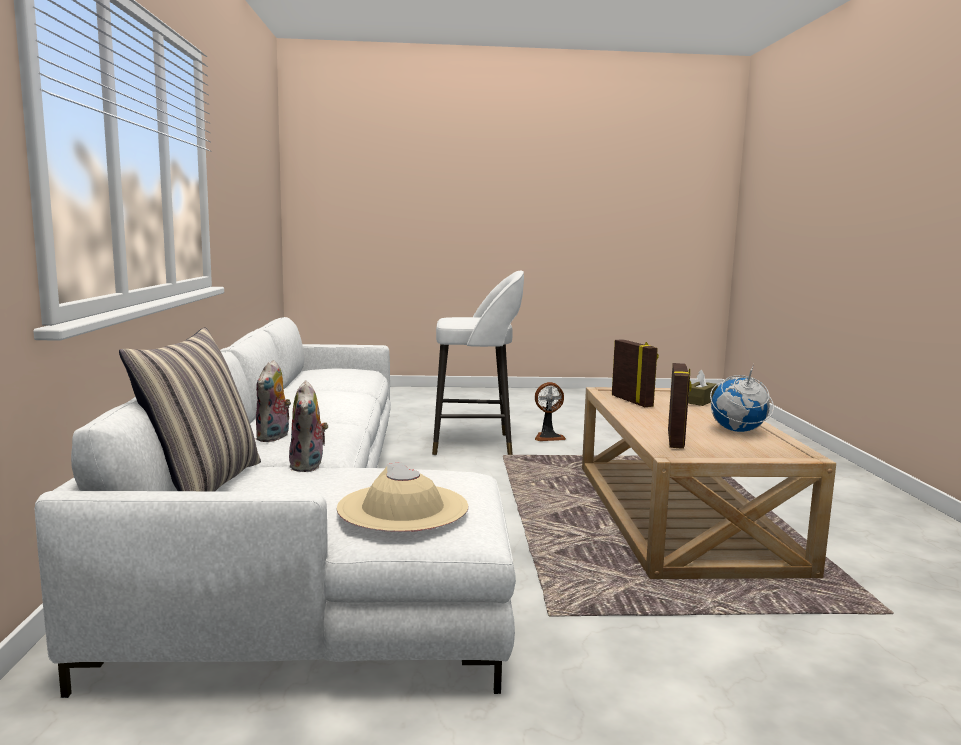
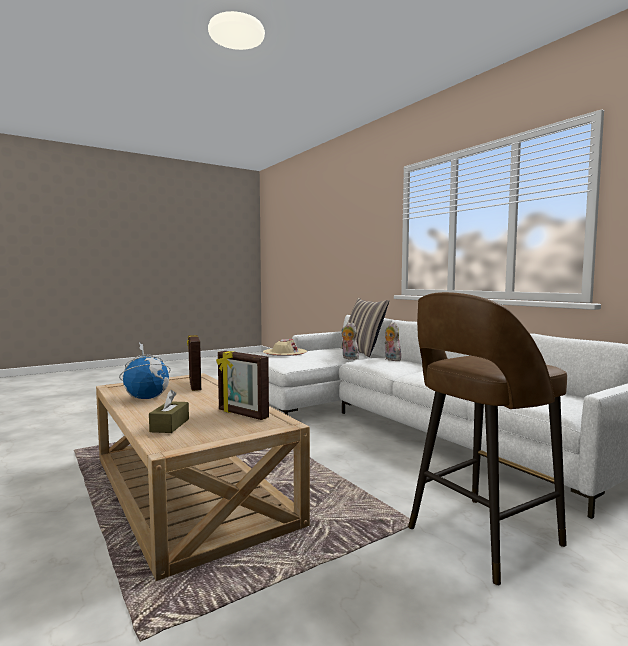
camera: 150 degrees right, 5 degrees down
white stool [432,271,524,455] -> brown stool [408,292,567,586]
fan [535,382,566,441] -> none

